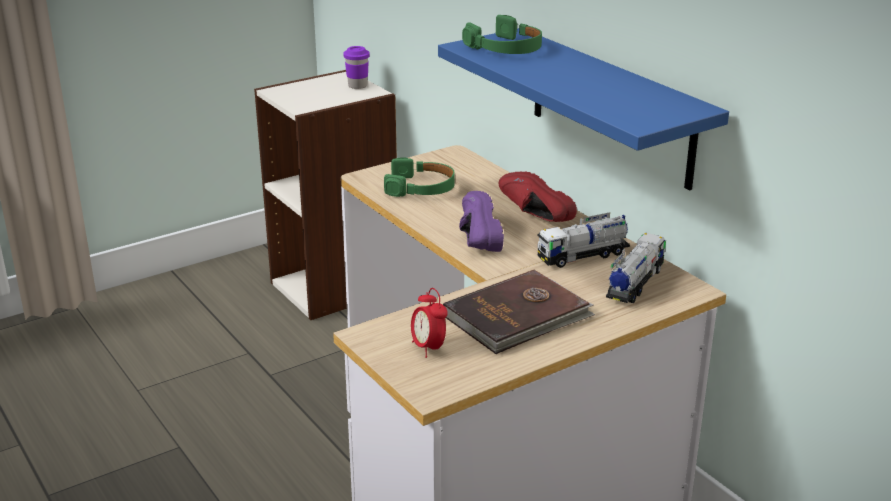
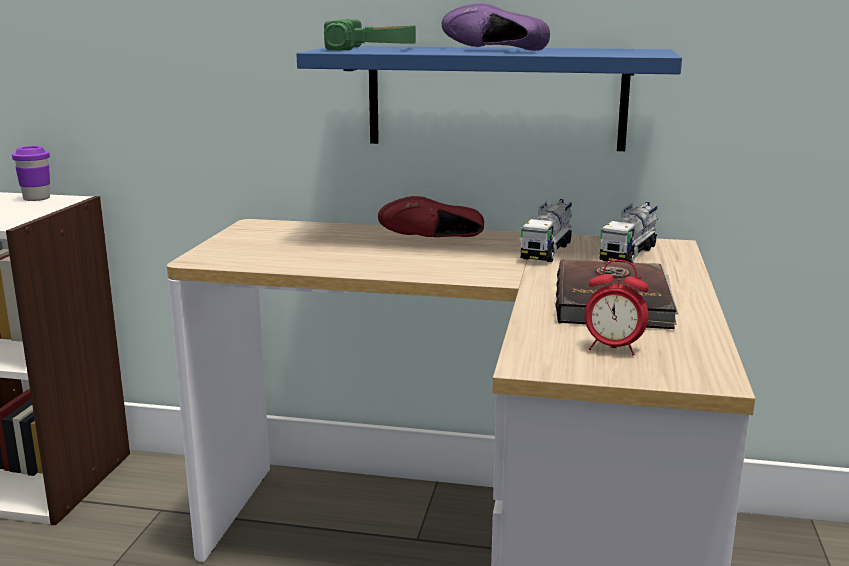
camera: 45 degrees left, 10 degrees down
green headphones [384,158,455,197] -> none
purple shoe [459,191,504,252] -> purple shoe moved to [442,3,550,51]
toy truck [606,233,666,303] -> toy truck turned 135 degrees counterclockwise [599,202,658,263]

